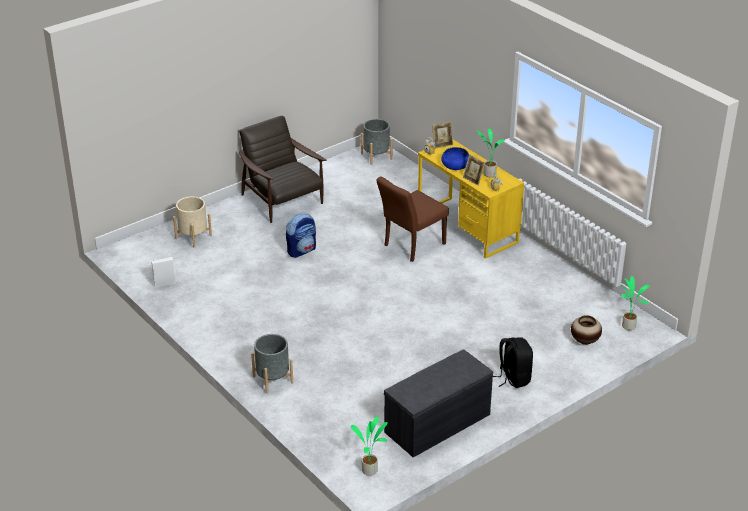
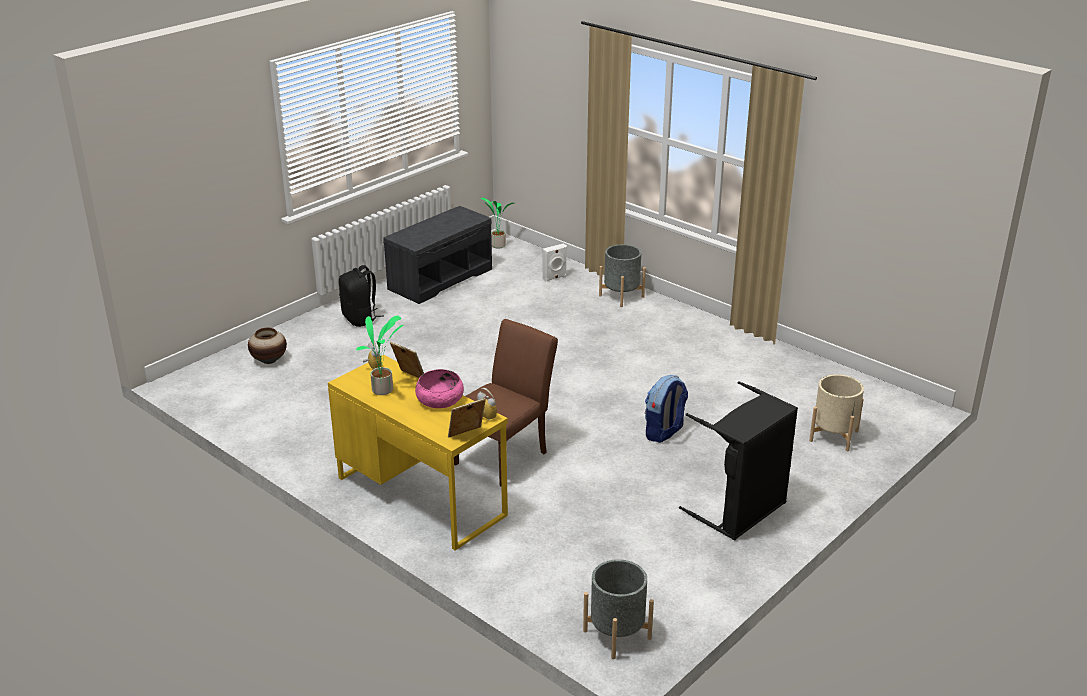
camera: 170 degrees right, 5 degrees down
white speaker [151,257,176,288] -> white speaker moved to [543,243,567,282]
brown armchair [239,116,326,223] -> black laundry basket [679,381,798,540]
blue bowl [441,147,469,170] -> pink bowl [415,369,464,408]
potted plant [621,276,650,330] -> none

